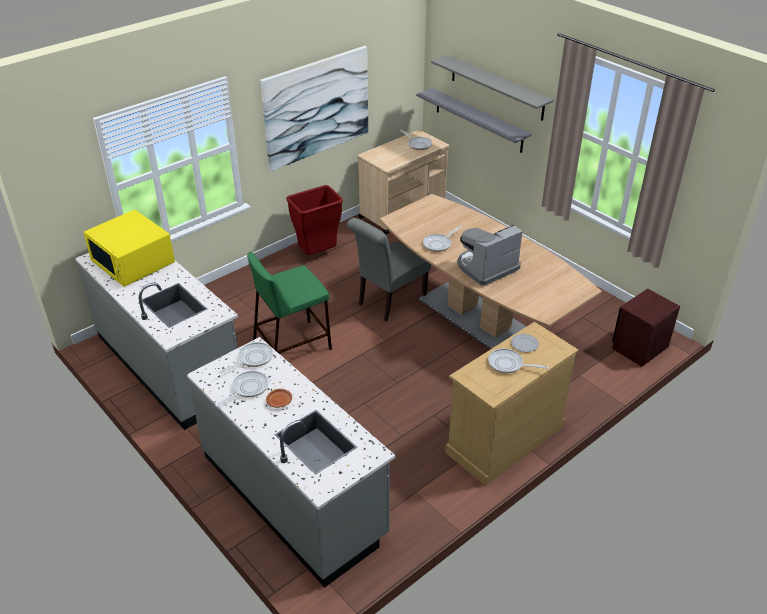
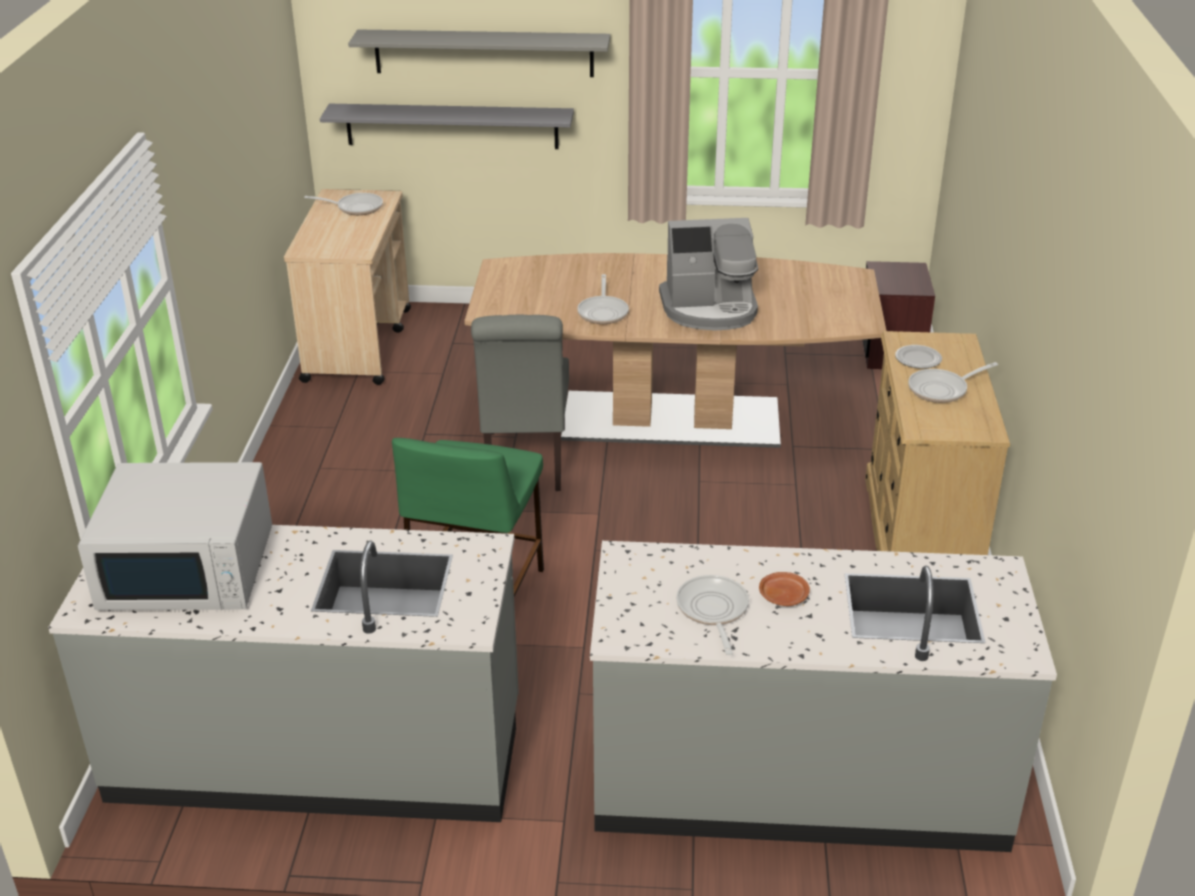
camera: 45 degrees left, 5 degrees down
yellow microwave [83,210,175,287] -> white microwave [78,462,272,610]
frying pan [219,342,273,373] -> none
picture [260,46,368,171] -> none
red trash can [286,185,343,255] -> none
coffee machine [457,225,523,286] -> coffee machine turned 105 degrees counterclockwise [659,218,758,331]

